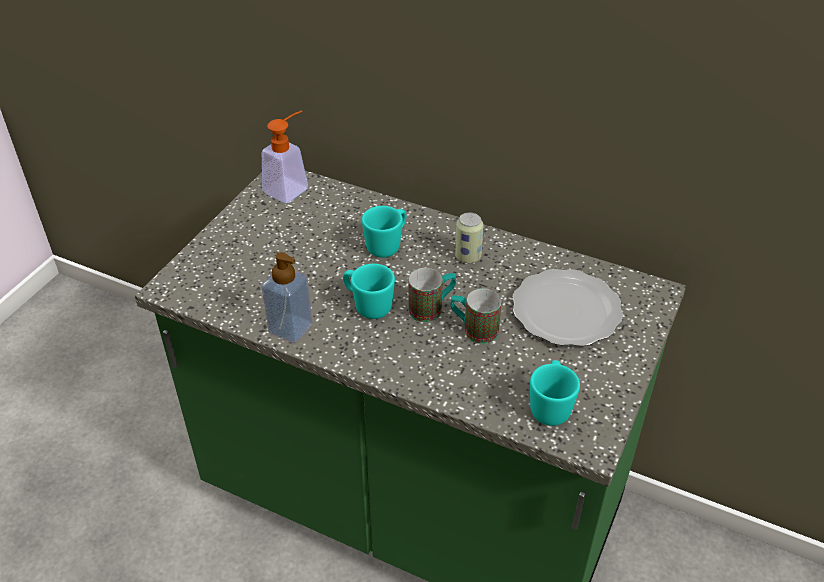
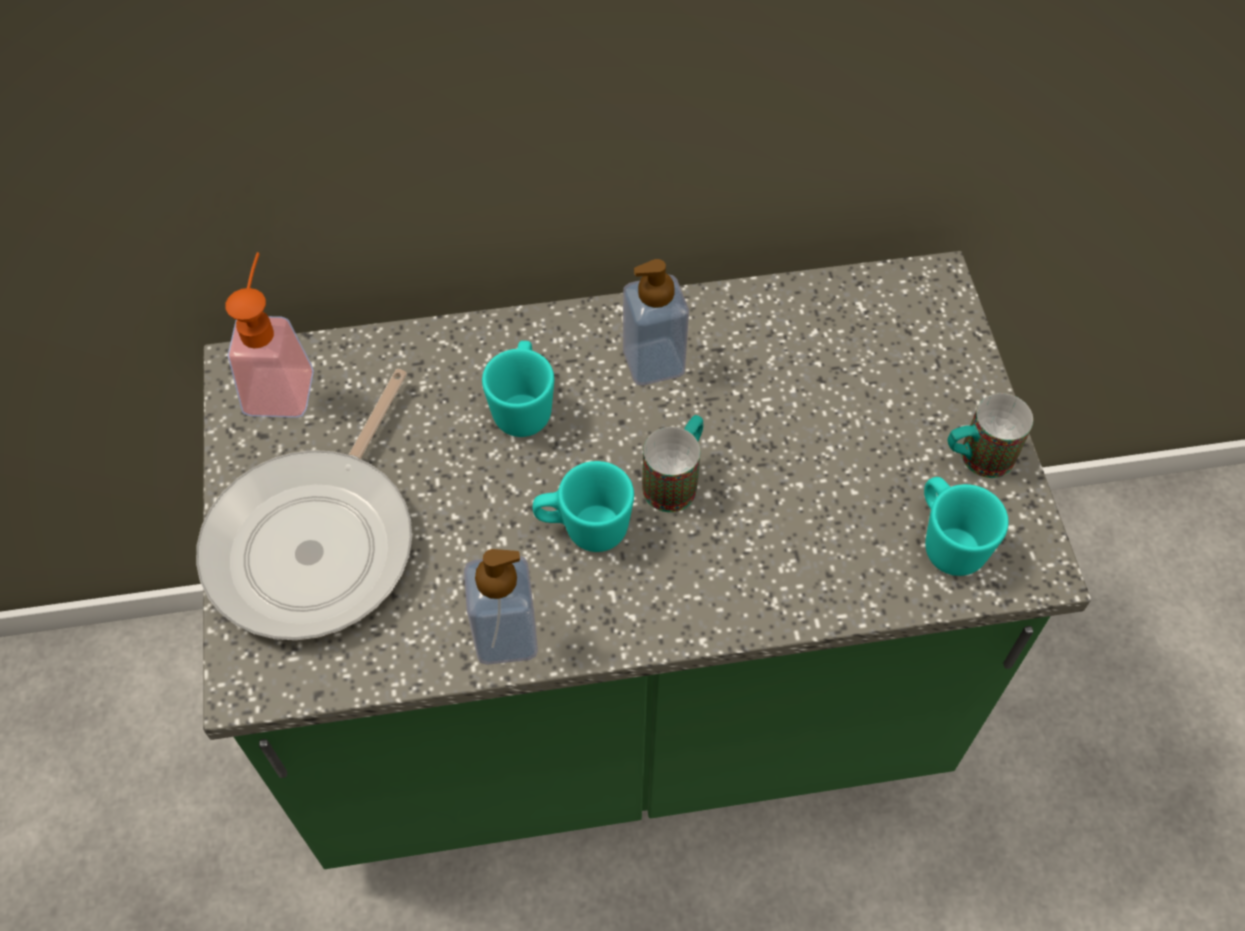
camera: 35 degrees left, 15 degrees up
mug [450,288,502,344] -> mug moved to [947,393,1033,478]
can [455,213,484,263] -> soap dispenser [623,259,689,385]
plate [512,269,623,346] -> none
none -> frying pan [196,369,412,640]

